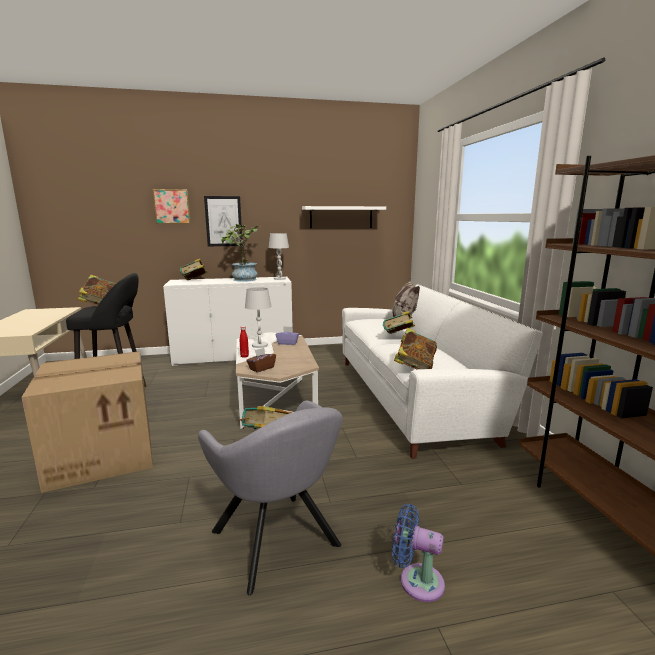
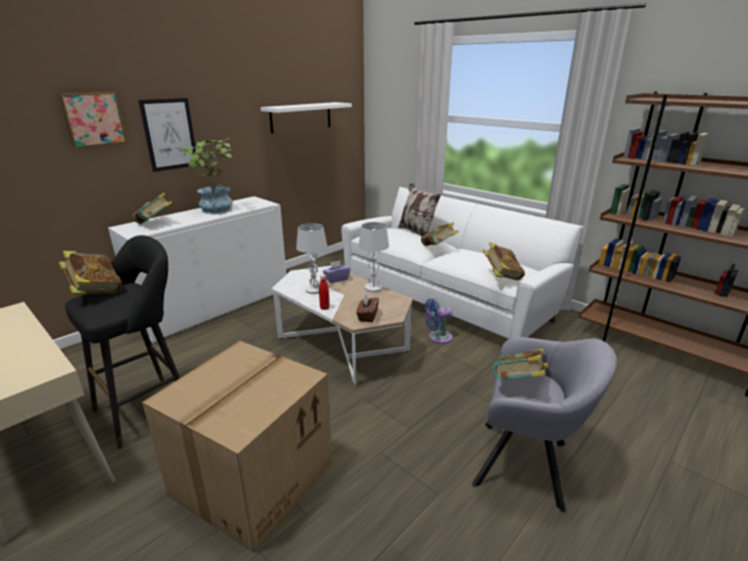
camera: 35 degrees left, 10 degrees up
white table lamp [269,233,289,280] -> white table lamp moved to [358,222,389,293]
blue fan [392,504,445,602] -> blue fan moved to [424,299,453,344]

